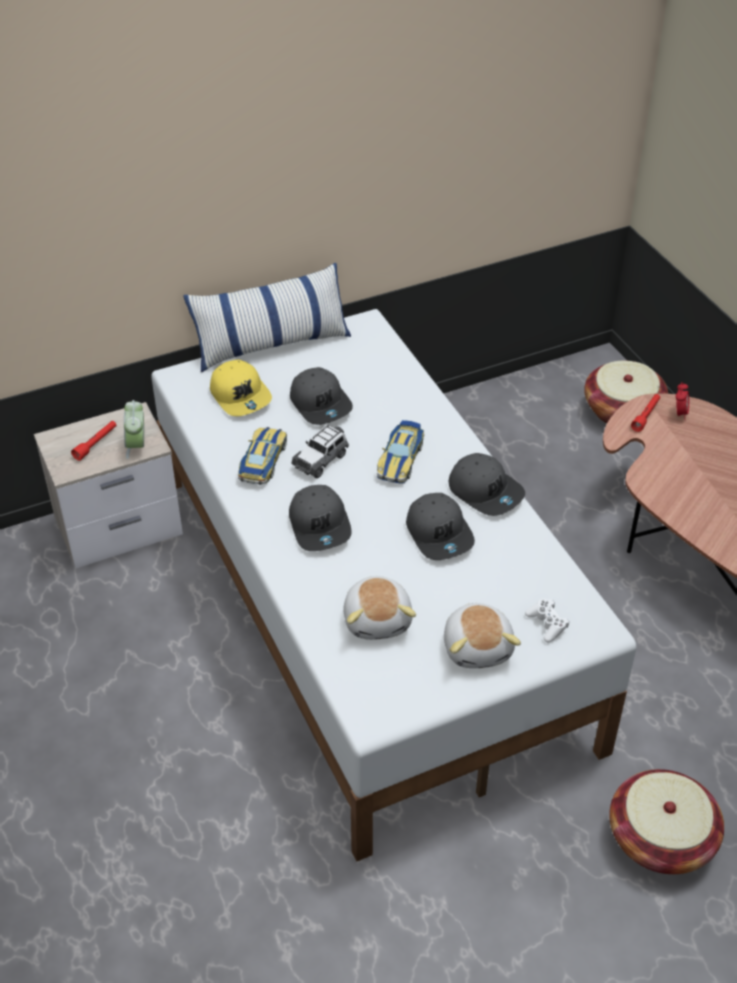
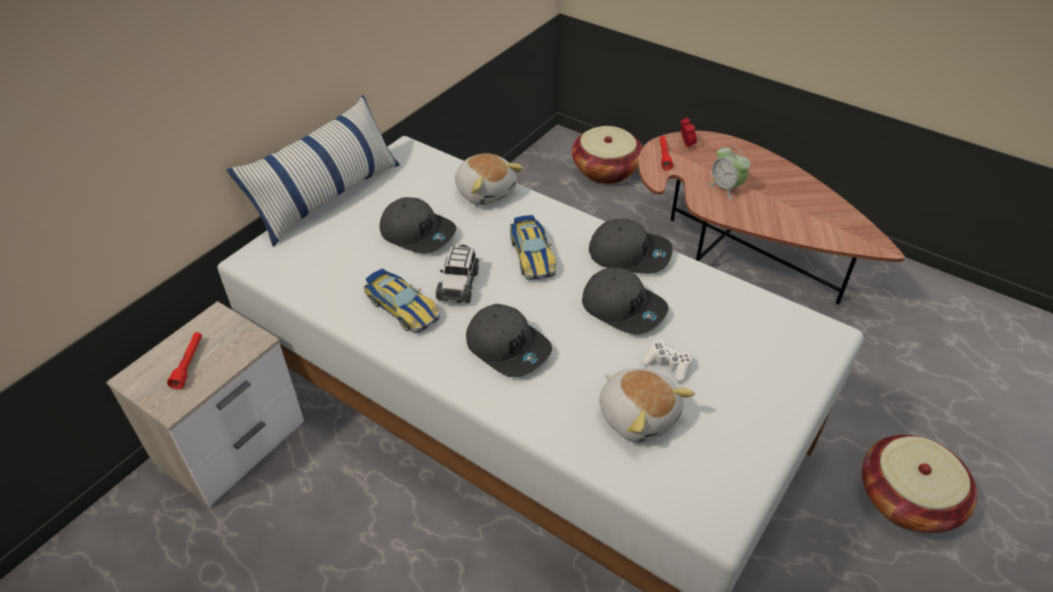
camera: 30 degrees left, 0 degrees up
alarm clock [124,400,144,459] -> alarm clock moved to [709,146,750,199]
yellow cap [210,360,272,416] -> none
toy car [238,427,287,485] -> toy car turned 150 degrees clockwise [363,269,440,333]
plush toy [444,603,521,669] -> plush toy moved to [455,153,523,205]
white game controller [525,599,569,642] -> white game controller moved to [642,339,692,382]

